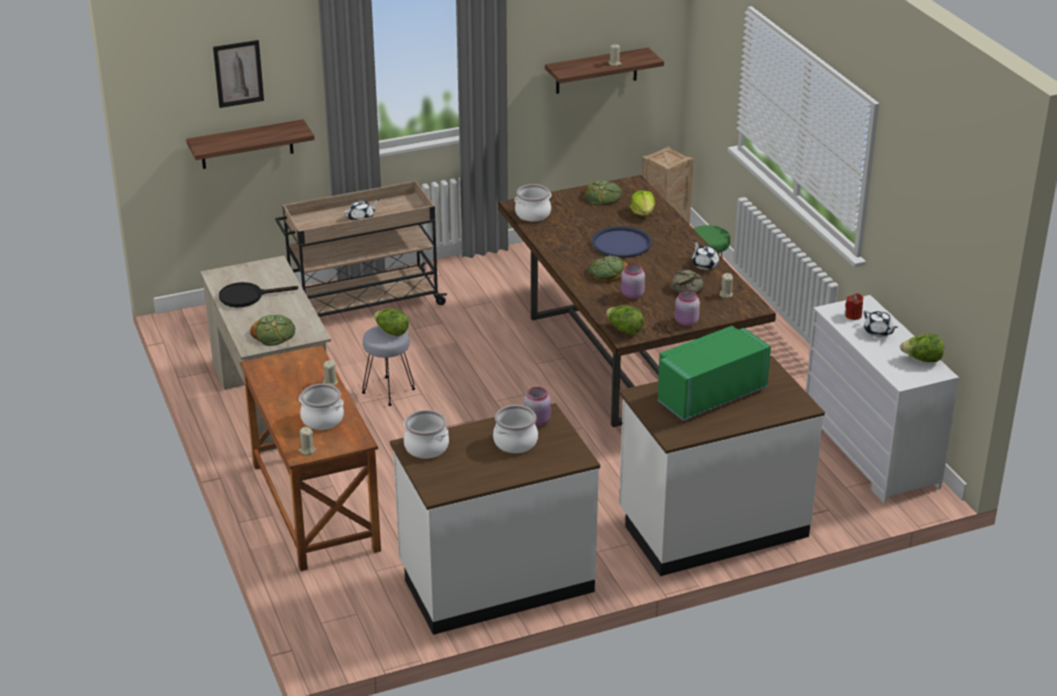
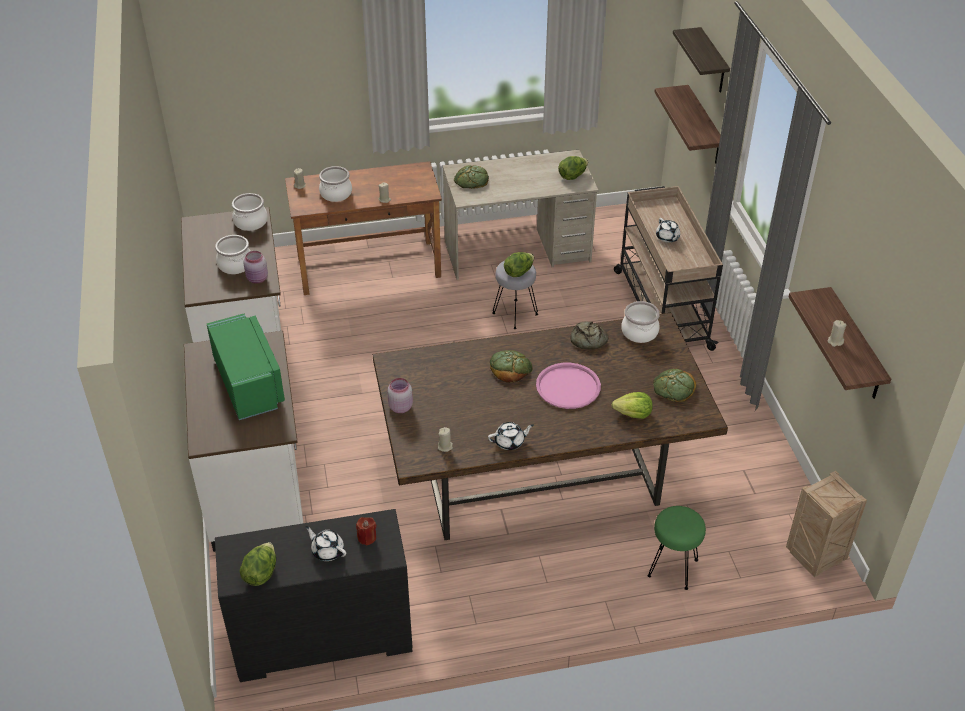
camera: 100 degrees right, 10 degrees up
picture [213,40,264,108] -> shelf [673,27,730,93]
black frying pan [219,282,298,307] -> none
blue tray [591,226,652,258] -> pink tray [536,362,601,409]
lettuce [606,305,644,335] -> lettuce moved to [558,156,588,180]
pink jar [621,264,645,299] -> none
bread [671,269,703,294] -> bread moved to [570,321,609,350]
white dresser [806,295,959,504] -> black dresser [215,509,413,682]
white teapot [864,310,898,337] -> white teapot turned 60 degrees clockwise [305,526,346,561]

